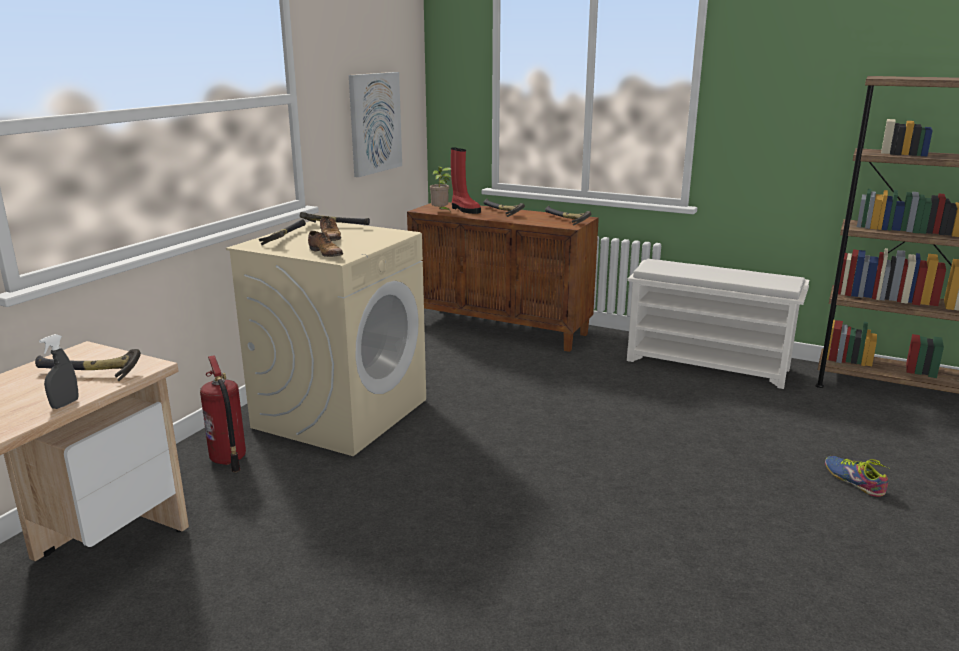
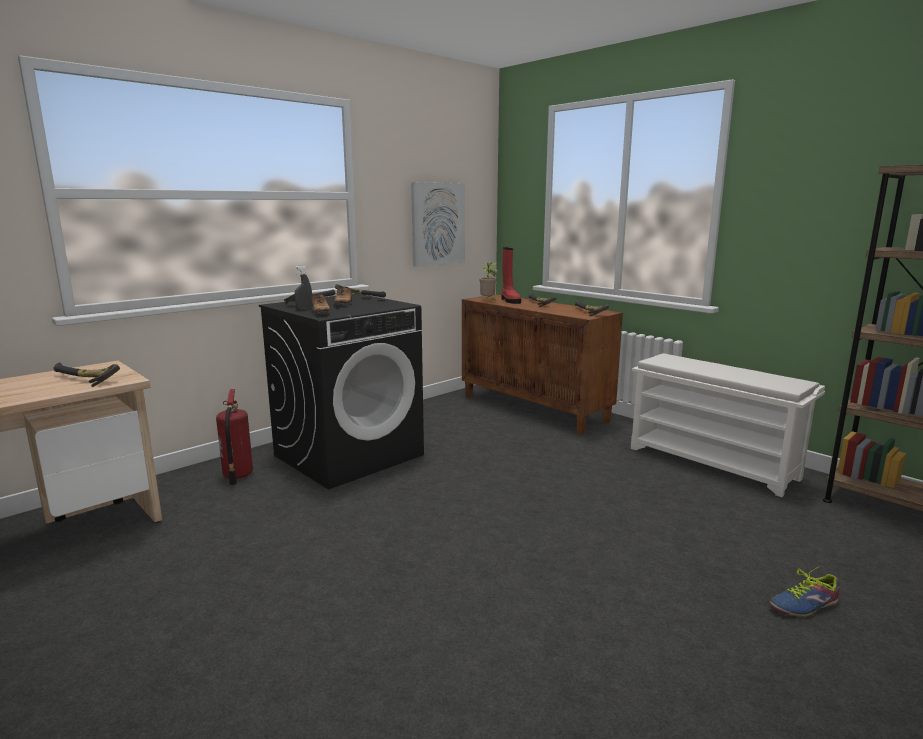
camera: 20 degrees right, 5 degrees down
grey spray bottle [39,334,79,409] -> grey spray bottle moved to [294,265,312,310]
beige washing machine [226,221,426,456] -> black washing machine [259,293,424,489]
shoe [825,456,888,497] -> shoe turned 105 degrees counterclockwise [770,566,840,617]

